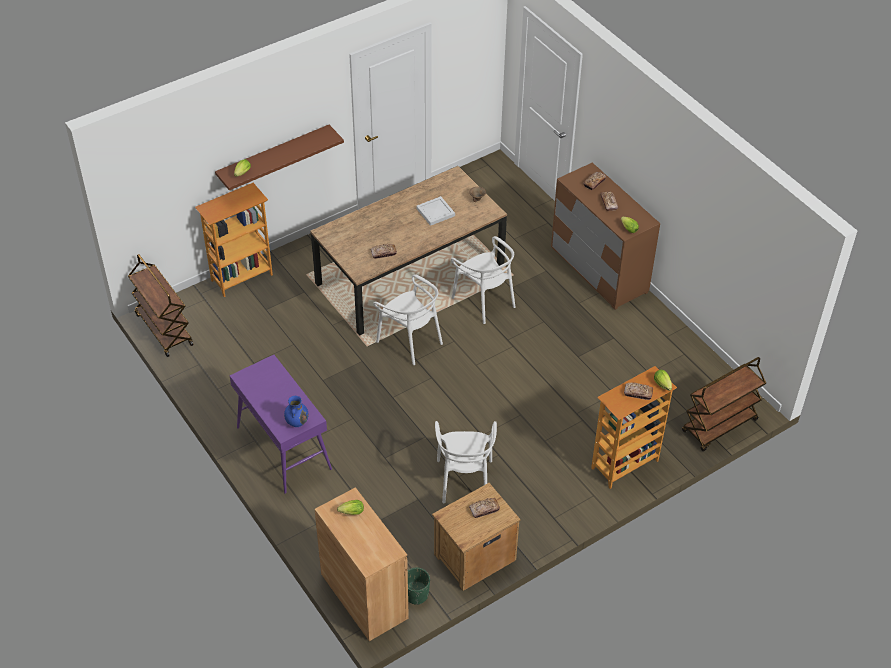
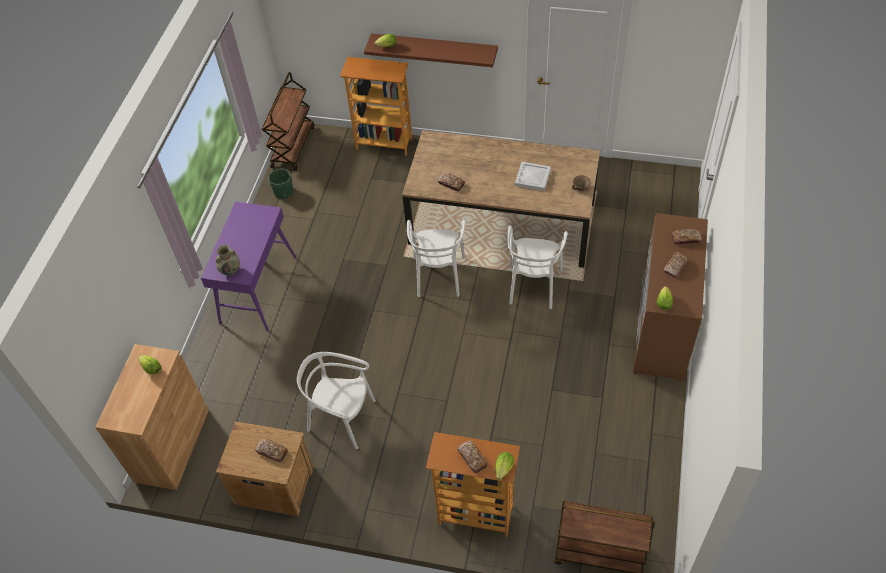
camera: 50 degrees right, 5 degrees up
blue vase [284,396,309,427] -> beige vase [216,245,240,276]
green planter [408,568,430,605] -> green planter moved to [268,169,293,199]
white chair [435,421,497,503] -> white chair turned 60 degrees clockwise [297,352,376,449]

